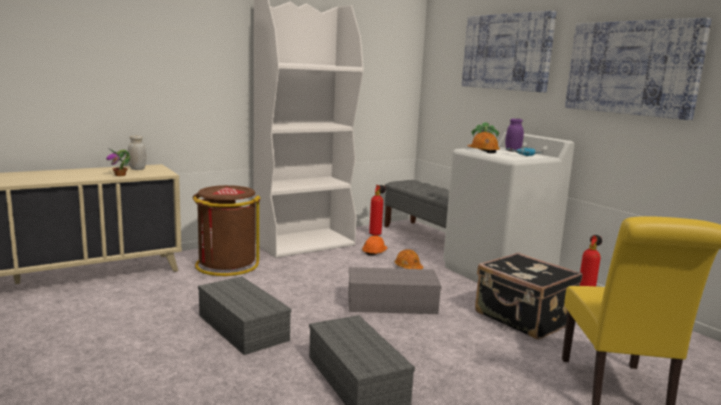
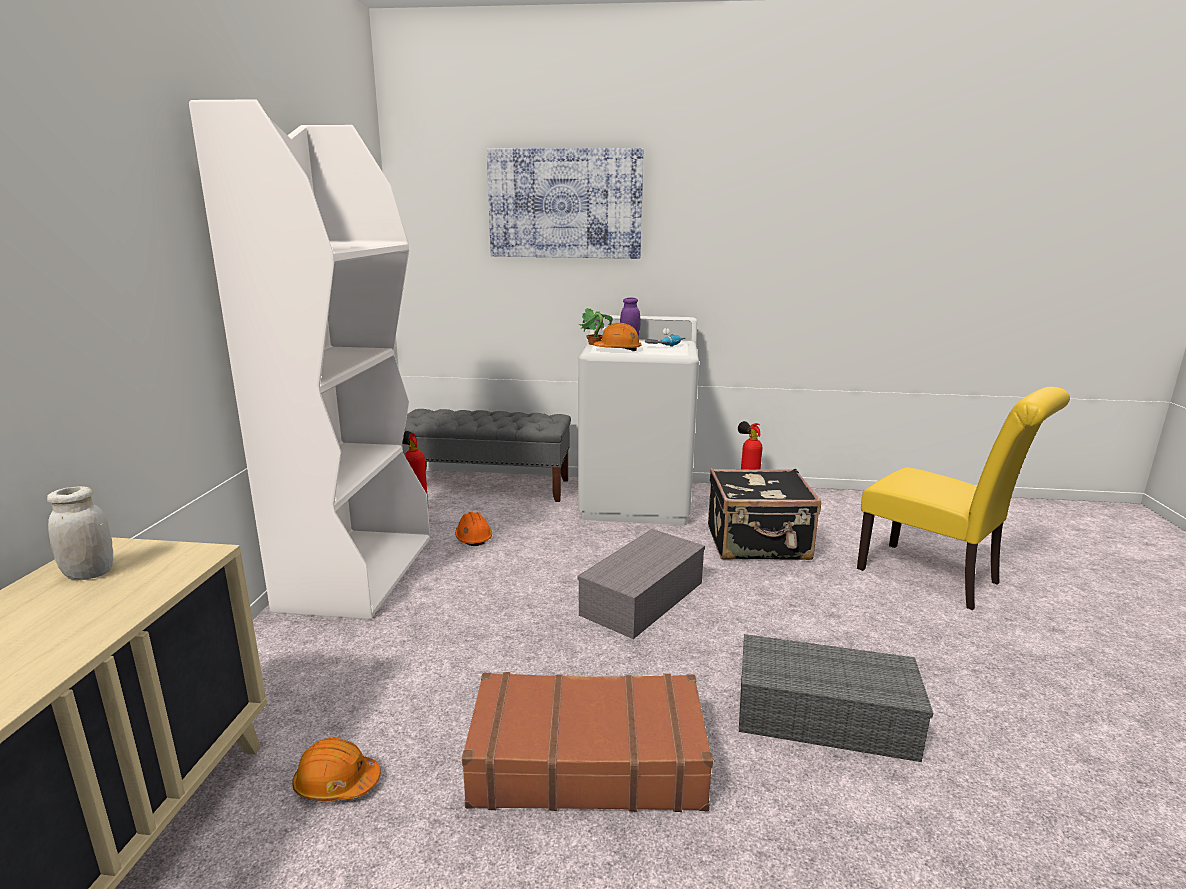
camera: 50 degrees left, 5 degrees up
potted plant [106,149,130,176] -> none
brown trash can [192,185,260,276] -> none
grey storage box [198,276,292,355] -> brown suitcase [462,672,713,812]
orange hard hat [394,249,424,269] -> orange hard hat moved to [292,738,381,801]
picture [565,18,712,120] -> none

